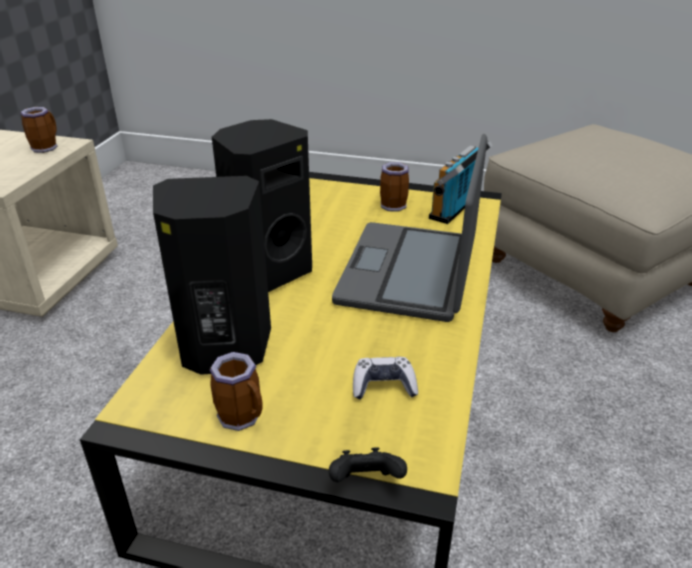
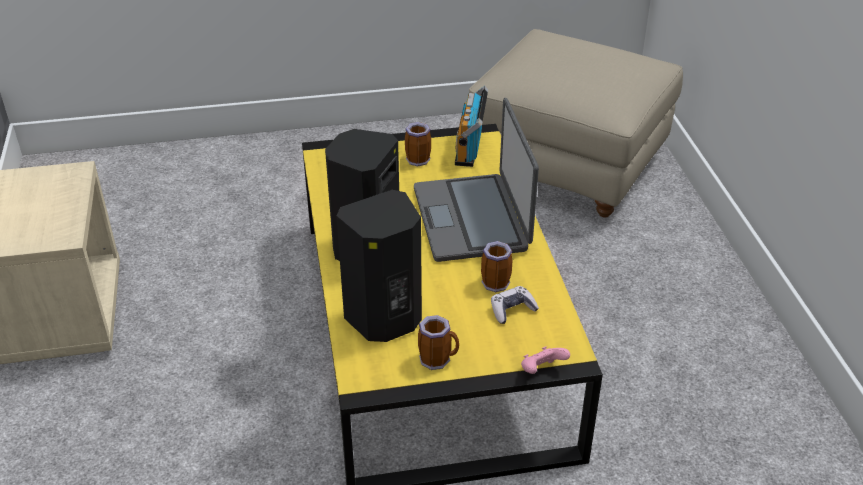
camera: 25 degrees left, 5 degrees up
mug [20,107,58,153] -> mug moved to [481,241,512,292]
black game controller [329,447,407,482] -> pink game controller [521,346,570,374]

